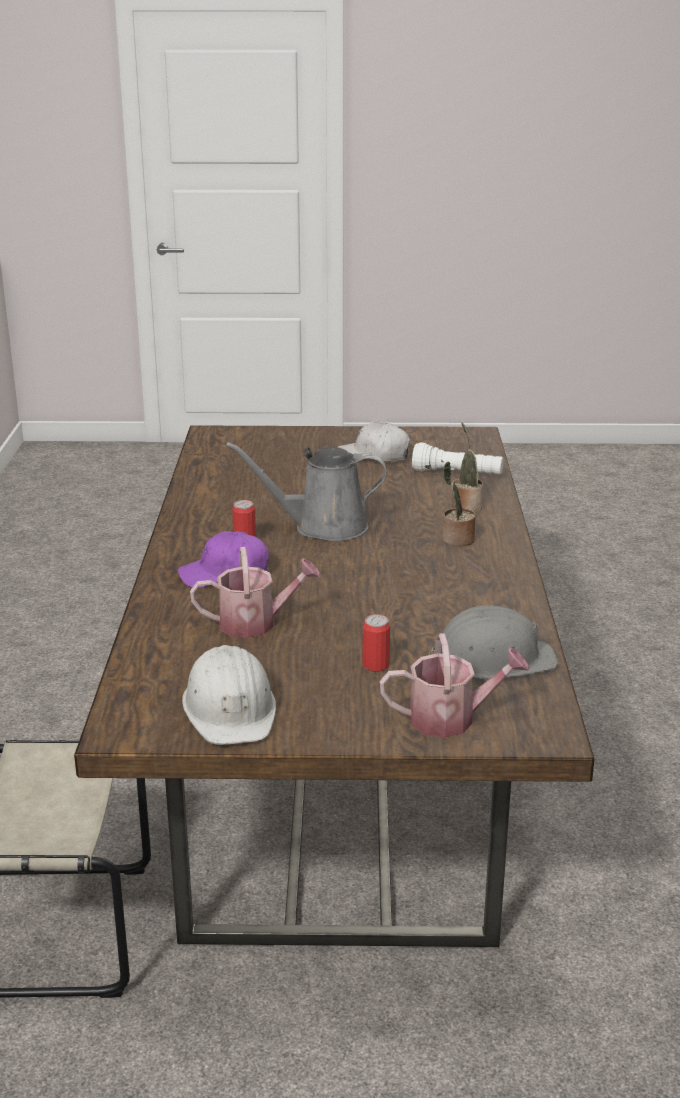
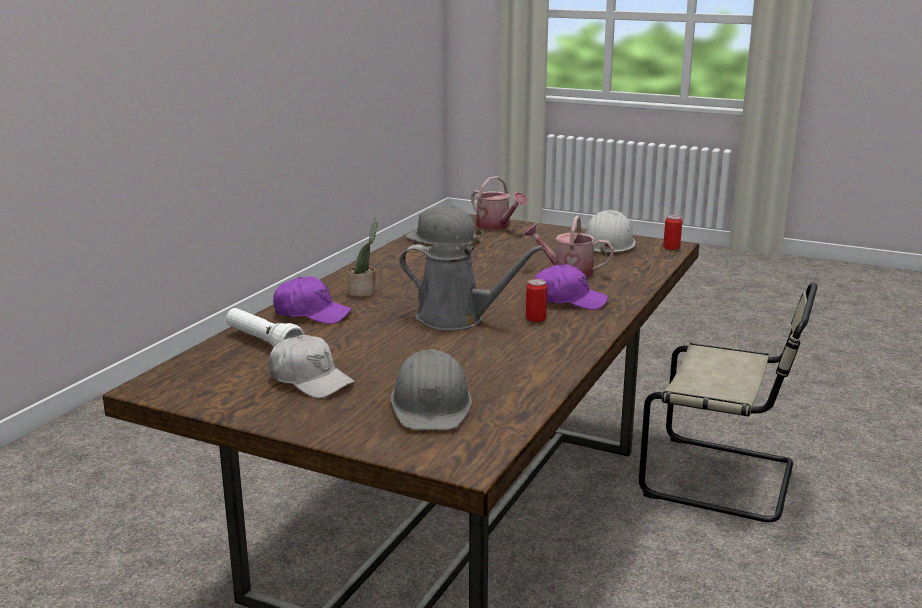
camera: 155 degrees left, 5 degrees down
can [362,614,390,672] -> can moved to [663,215,682,250]
watering can [380,633,529,738] -> watering can turned 150 degrees counterclockwise [471,176,527,230]
potted plant [452,423,483,512] -> purple cap [273,277,352,324]
none -> grey hard hat [391,349,472,430]

